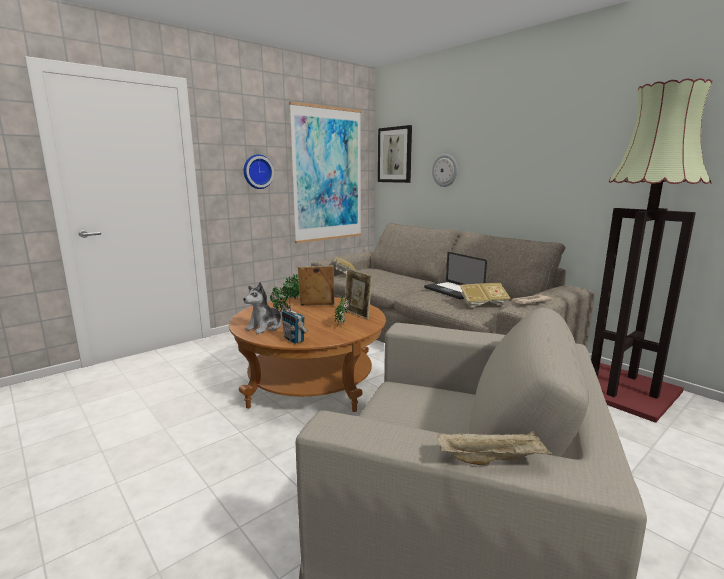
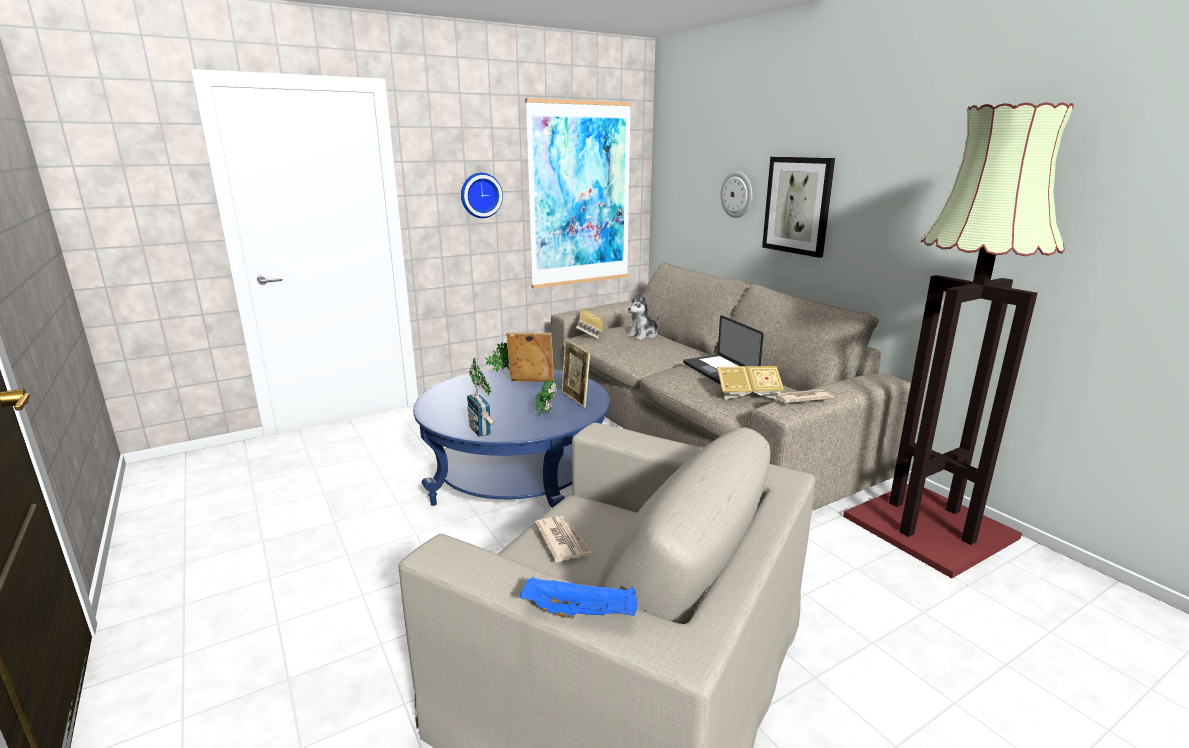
camera: 10 degrees right, 5 degrees up
brown coffee table [229,297,386,412] -> blue coffee table [413,368,610,508]
plush toy [243,282,283,334] -> plush toy moved to [626,295,659,340]
picture [378,125,412,183] -> picture moved to [762,157,835,258]
beige tray [438,431,552,466] -> blue tray [520,576,637,619]
none -> newspaper [535,516,591,562]

